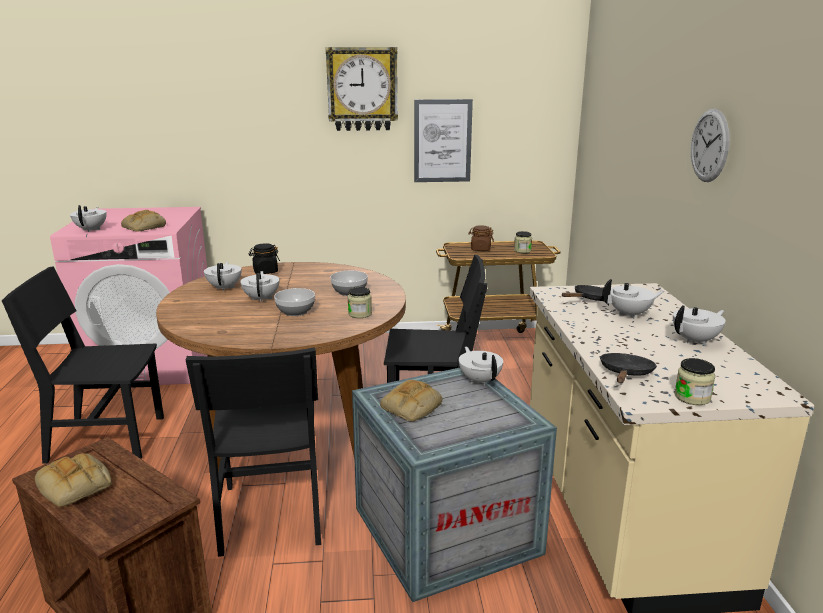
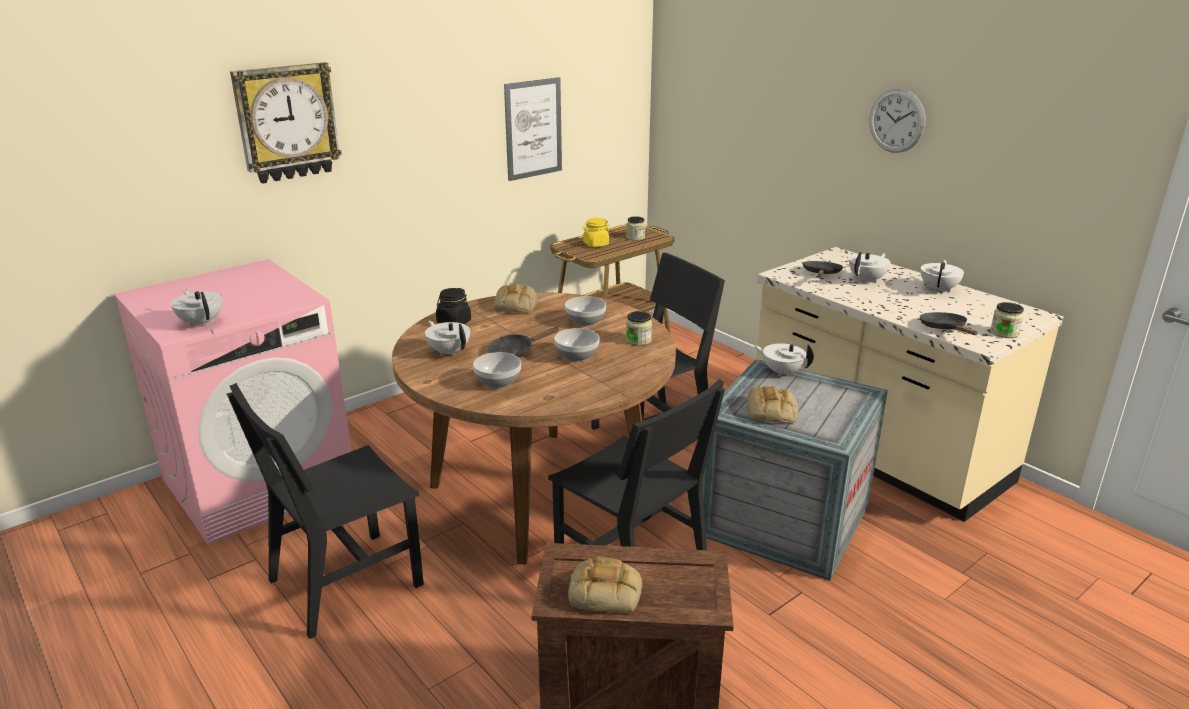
camera: 35 degrees left, 5 degrees up
bread [121,210,166,232] -> bread moved to [494,283,538,312]
white teapot [240,271,279,302] -> black frying pan [487,327,560,357]
wall clock [326,47,398,131] -> wall clock moved to [230,62,342,184]
brown jar [468,225,494,251] -> yellow jar [582,218,610,247]
none -> bowl [473,352,521,389]

